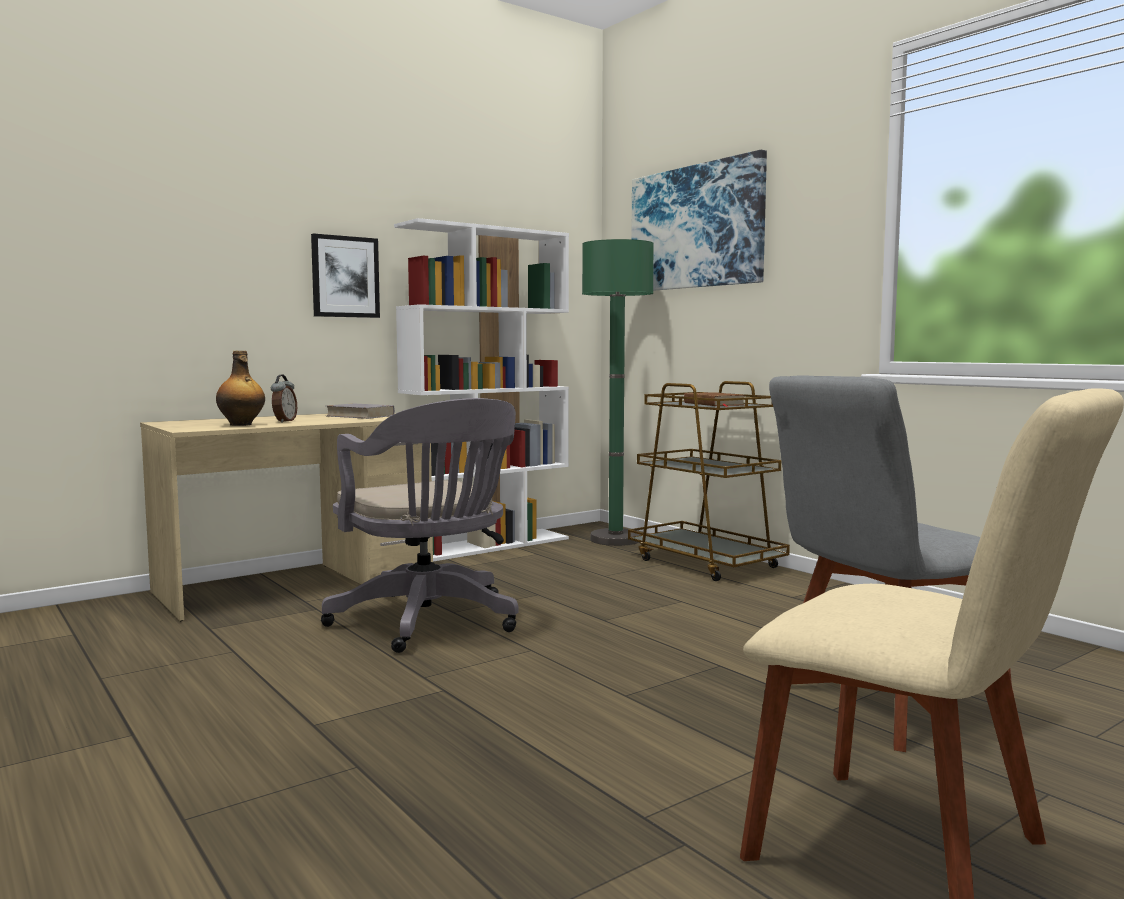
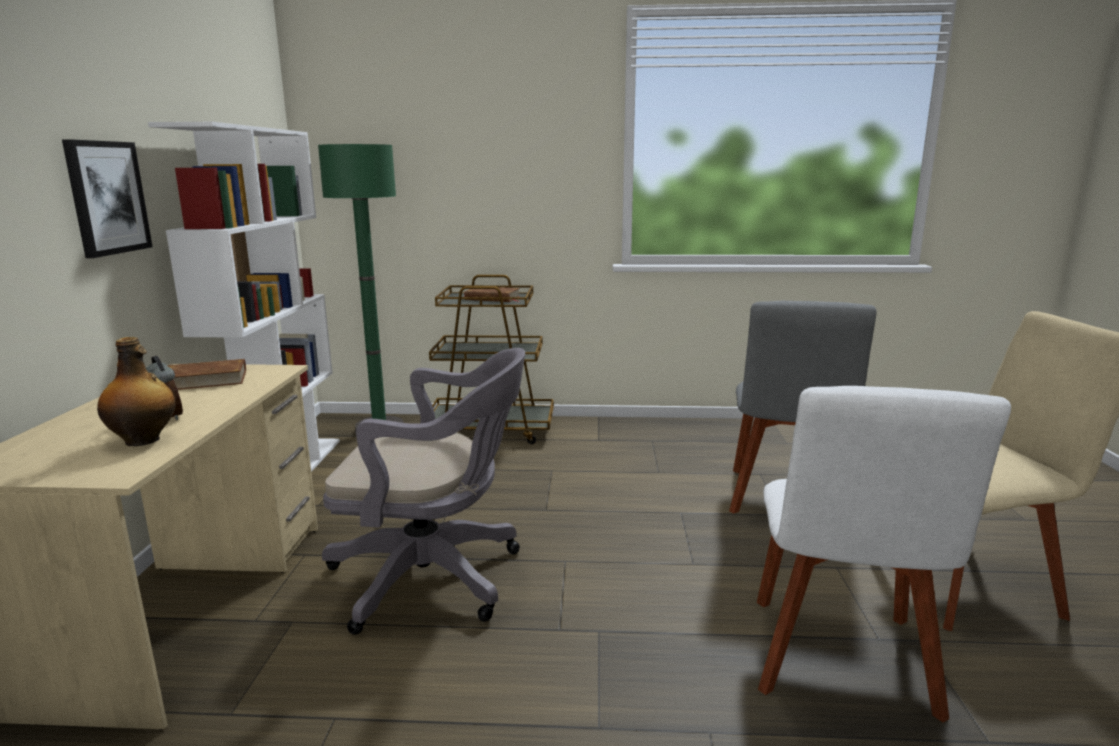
camera: 50 degrees left, 10 degrees up
grey book [327,403,395,419] -> brown book [168,359,246,390]
picture [631,150,767,291] -> none
none -> white chair [757,386,1011,723]

